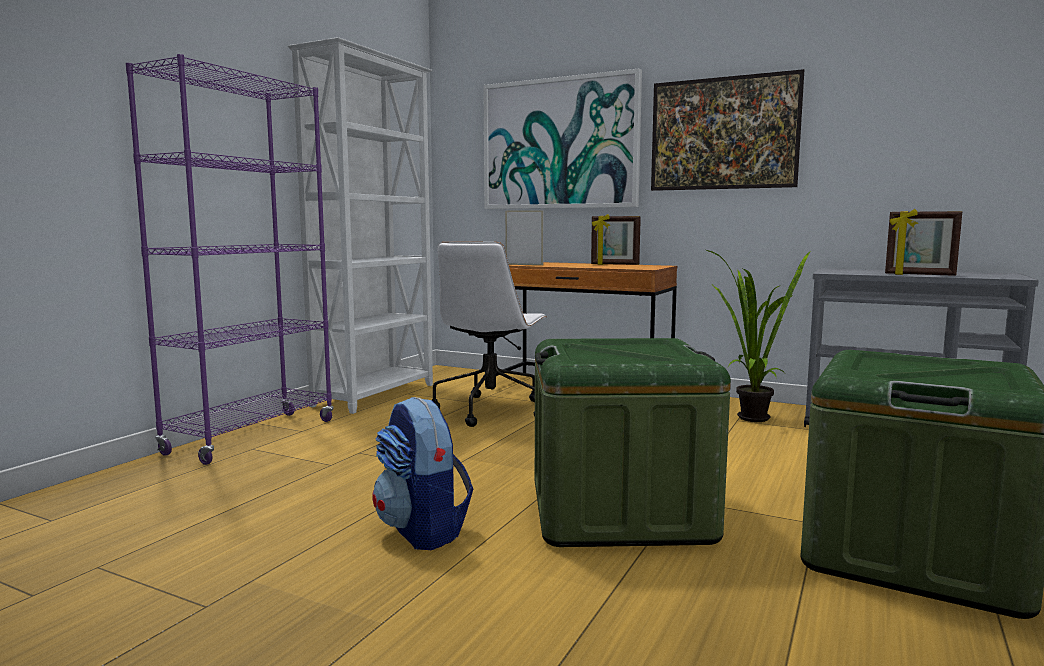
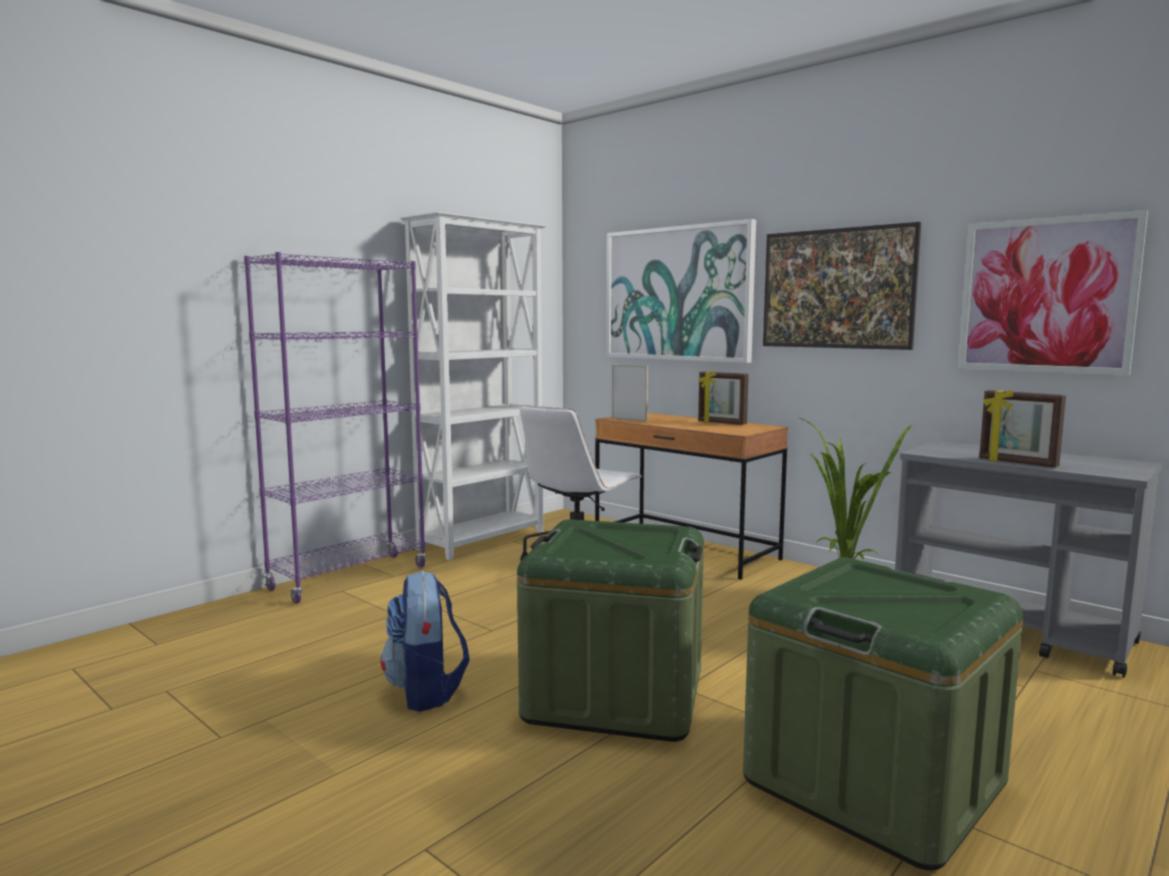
camera: 15 degrees right, 0 degrees up
none -> picture [958,210,1148,376]

